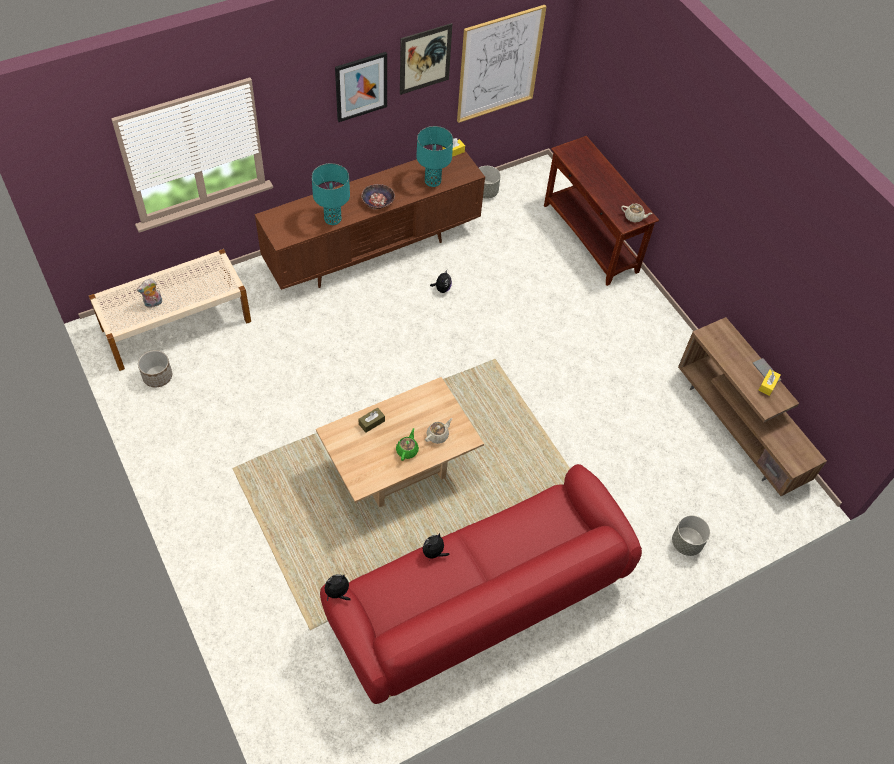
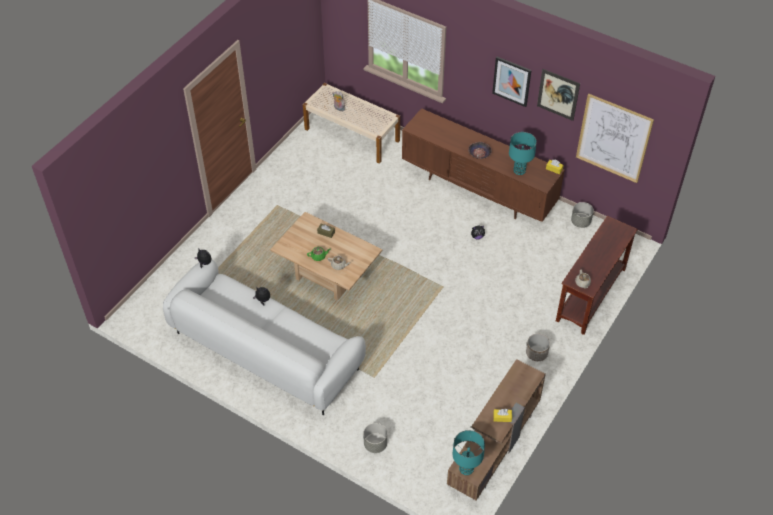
camera: 65 degrees right, 5 degrees down
planter [138,350,172,387] -> planter moved to [526,334,550,361]
turquoise table lamp [312,163,350,225] -> turquoise table lamp moved to [453,430,485,475]
red sofa [320,464,642,704] -> white sofa [163,259,366,415]

